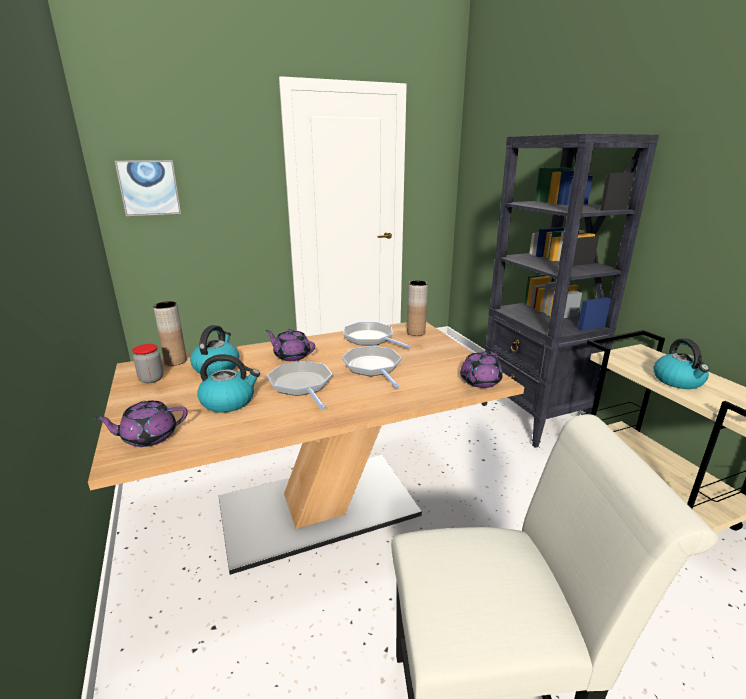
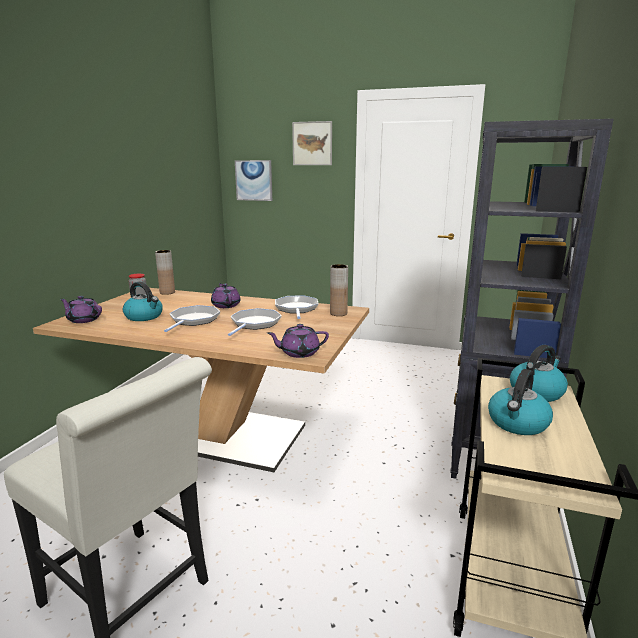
camera: 40 degrees right, 5 degrees down
kettle [190,325,239,376] -> kettle moved to [510,345,568,402]
none -> picture [292,121,332,165]

